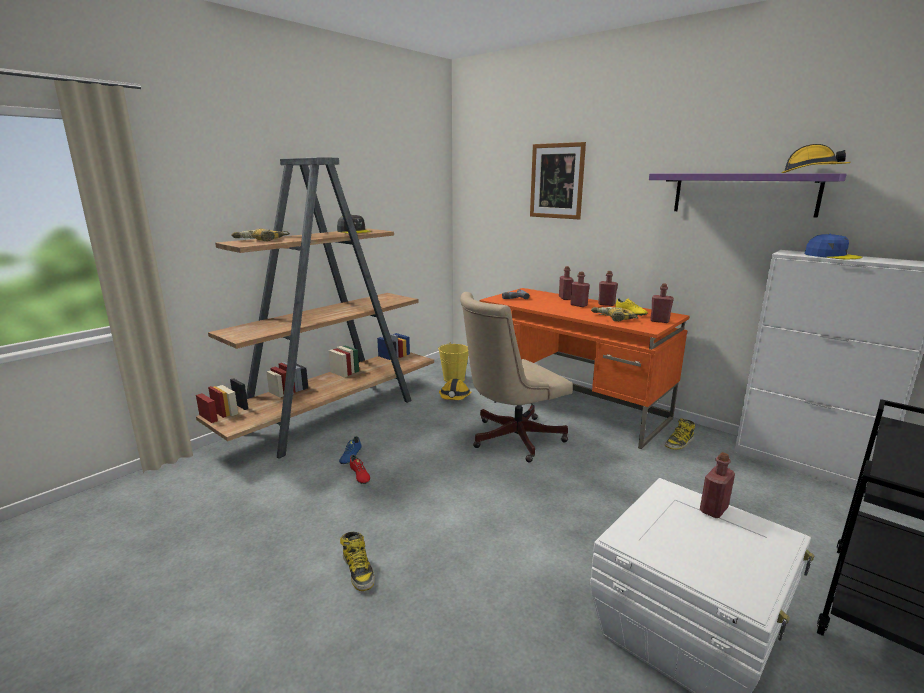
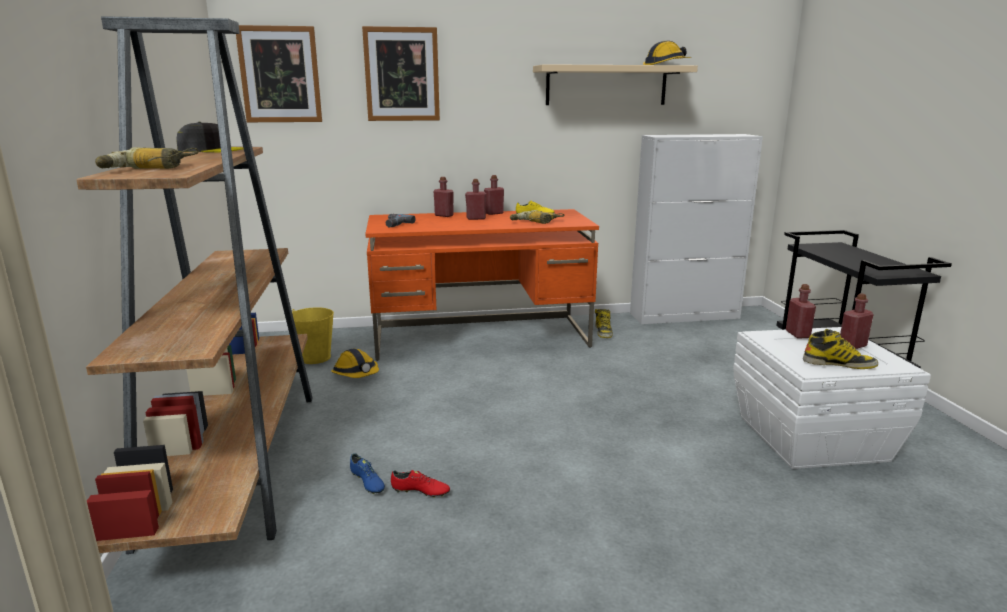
camera: 50 degrees left, 0 degrees up
boot [340,532,374,591] -> boot moved to [803,329,878,369]
beige office chair [460,292,573,463] -> none
purple shelf [649,173,847,218] -> beige shelf [533,64,698,105]
red bottle [650,283,674,323] -> red bottle moved to [840,293,874,349]
blue cap [805,234,863,259] -> none
none -> picture [236,25,322,122]

